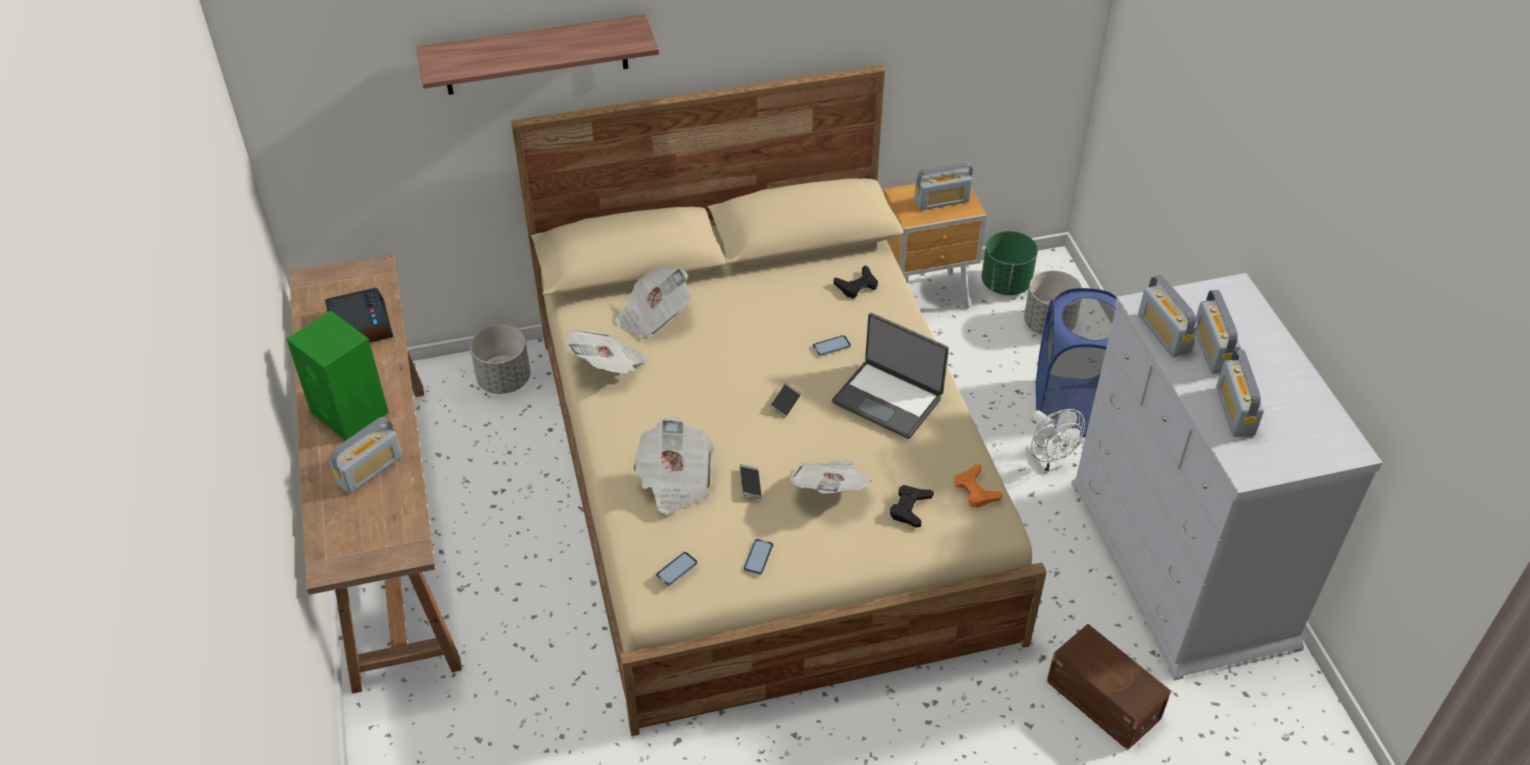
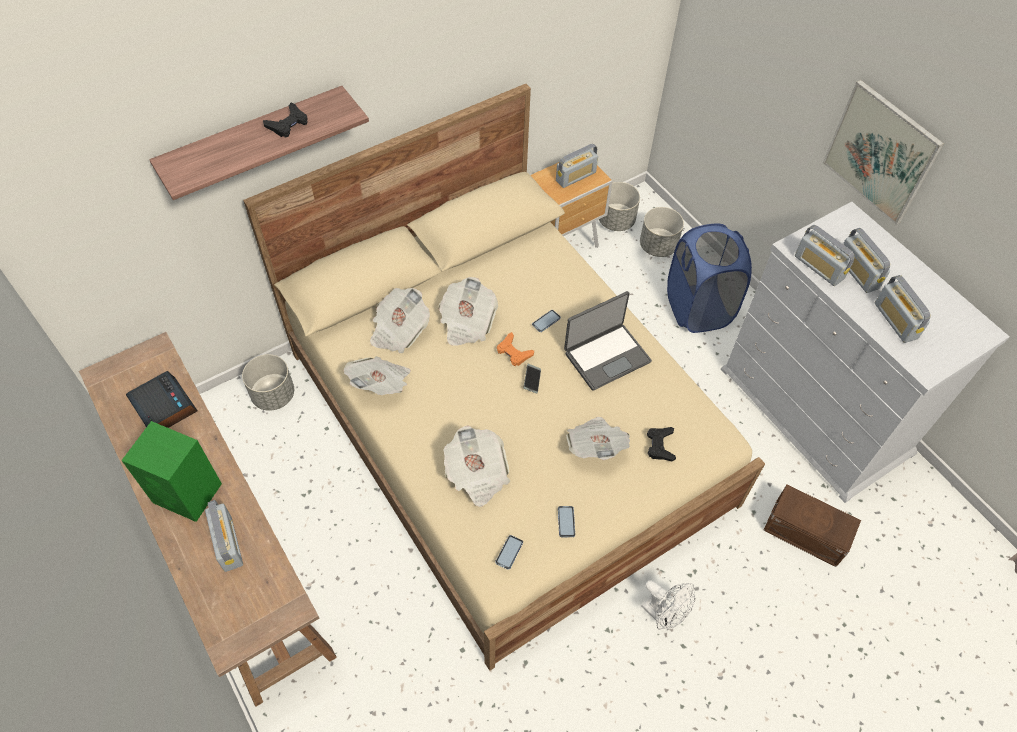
camera: 20 degrees left, 10 degrees up
radio [330,417,402,494] -> radio turned 45 degrees counterclockwise [205,500,243,572]
phone [739,464,762,499] -> none
laptop [832,313,949,439] -> laptop turned 45 degrees counterclockwise [564,291,652,391]
black game controller [834,265,878,299] -> black game controller moved to [263,103,308,138]
orange game controller [954,464,1003,508] -> orange game controller moved to [497,332,534,366]
green planter [982,231,1038,295] -> grey planter [599,182,640,231]
white fan [1026,409,1085,473] -> white fan moved to [641,580,696,629]
none -> newspaper [439,277,498,346]
none -> picture [823,80,944,225]

